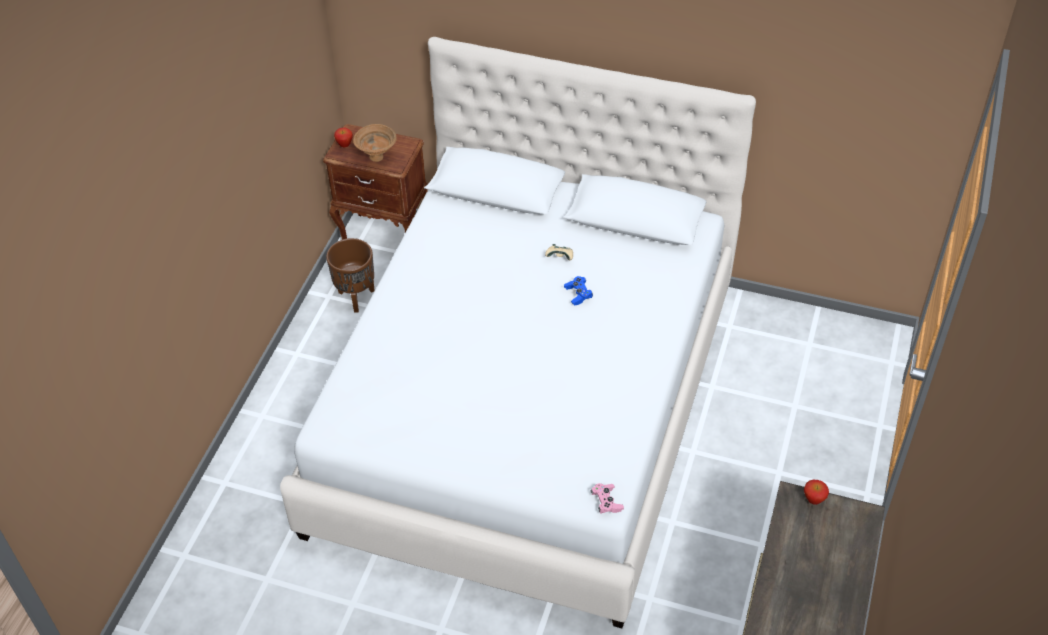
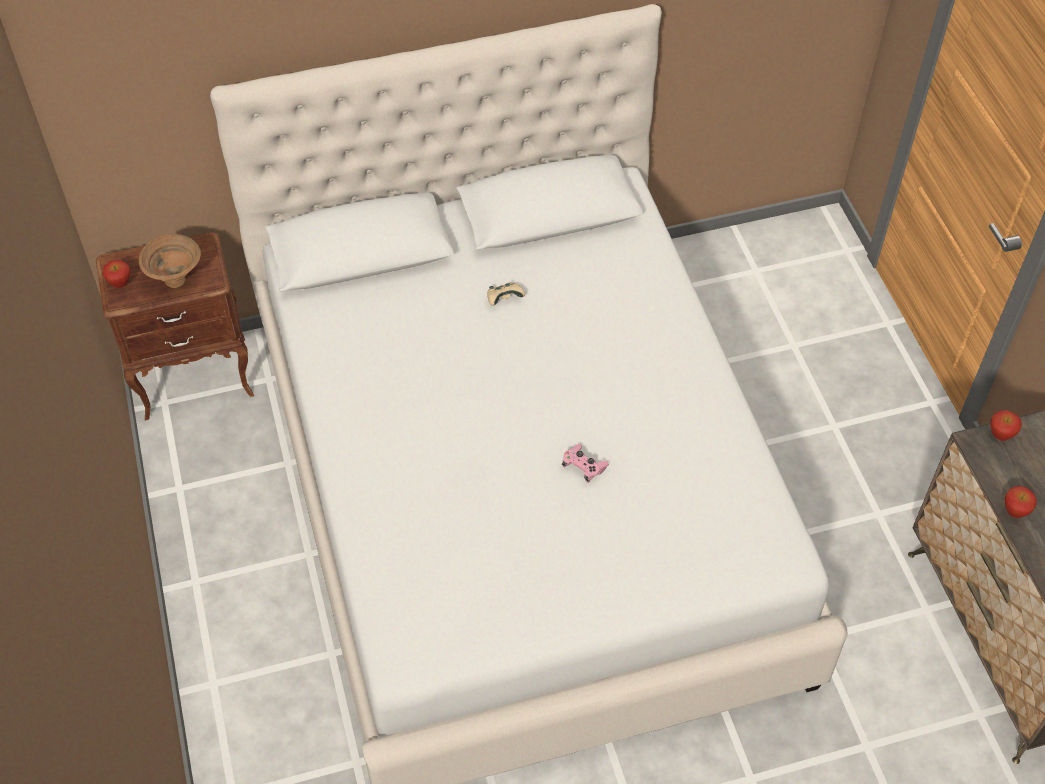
camera: 35 degrees left, 5 degrees up
brown planter [326,238,375,313] -> none
blue game controller [564,276,593,306] -> none
pink game controller [590,483,624,514] -> pink game controller moved to [562,444,609,483]
none -> apple [1005,486,1037,518]

